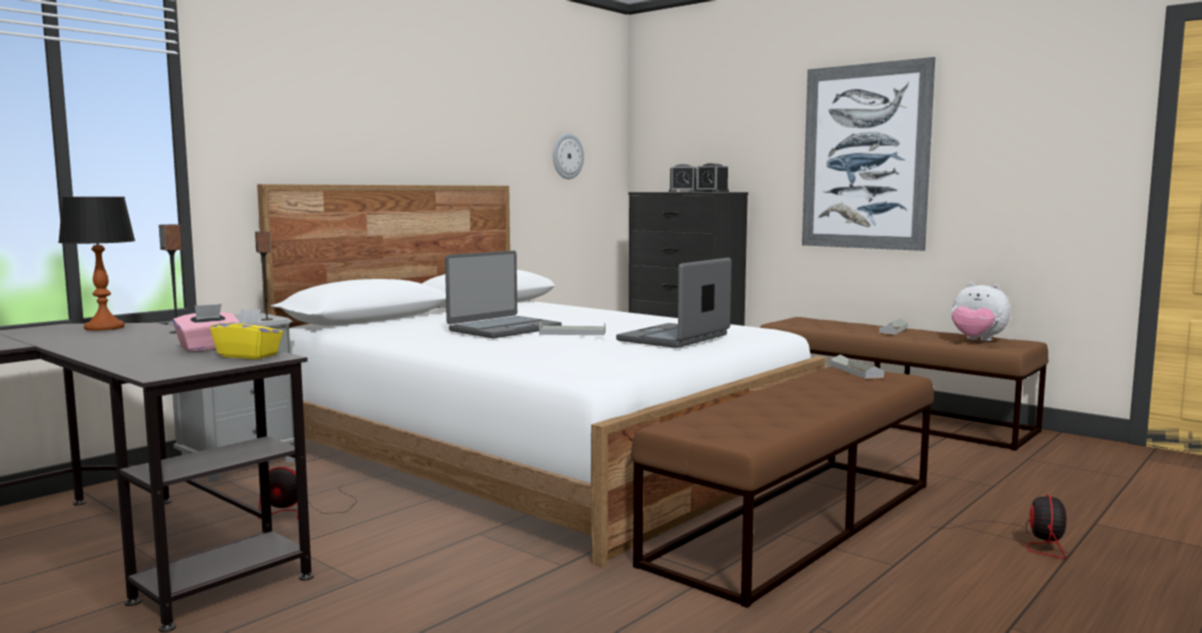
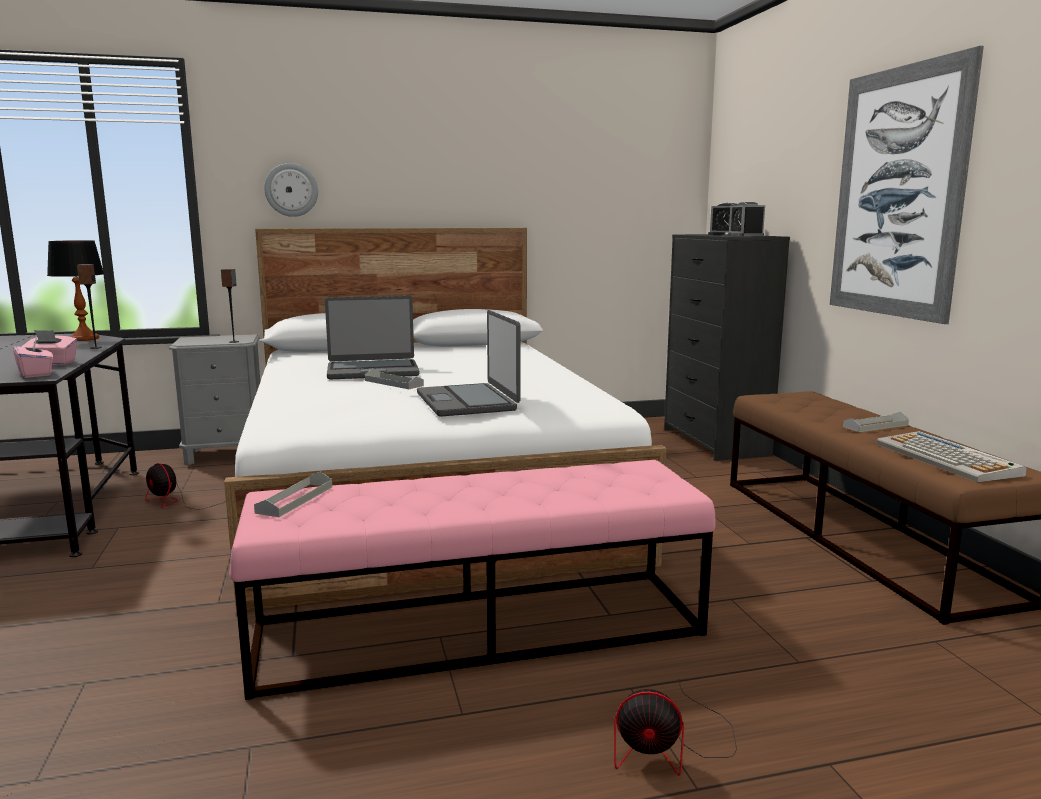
camera: 35 degrees right, 5 degrees up
yellow tissue box [210,308,283,359] -> pink tissue box [13,337,53,378]
wall clock [553,134,584,179] -> wall clock moved to [264,163,318,217]
laptop [616,258,731,348] -> laptop turned 90 degrees counterclockwise [417,310,521,416]
brown bench [631,366,934,608] -> pink bench [229,460,715,700]
grey tray [831,355,884,379] -> grey tray moved to [254,472,332,517]
fan [930,495,1066,559] -> fan turned 45 degrees clockwise [614,679,737,776]
plush toy [951,282,1011,341] -> keyboard [877,431,1027,482]

